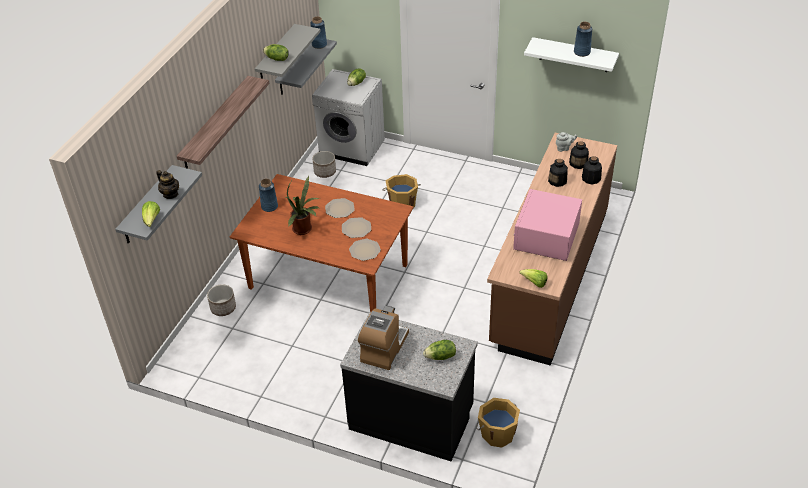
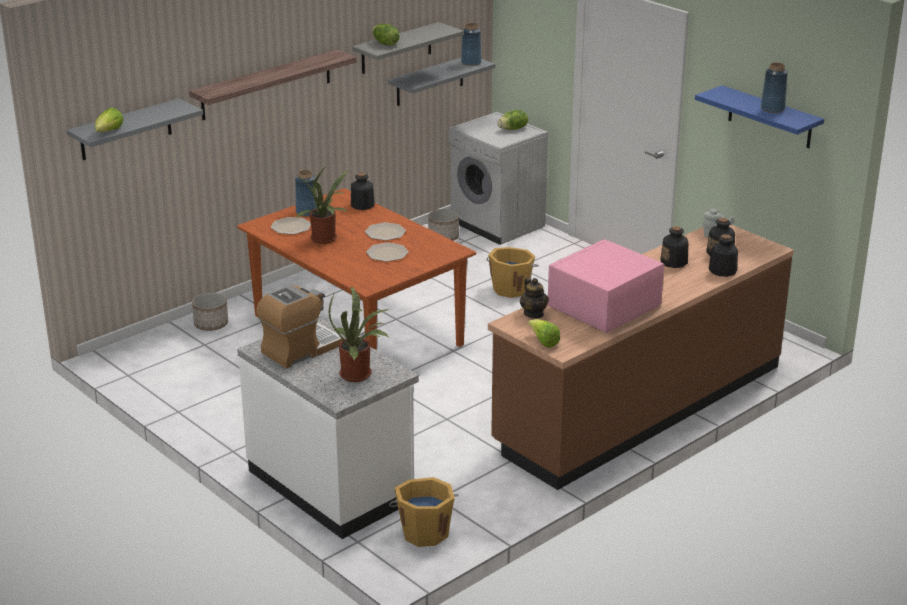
camera: 25 degrees right, 15 degrees down
teapot [156,170,179,199] -> teapot moved to [520,278,549,318]
black counter [340,312,478,462] -> white counter [237,317,419,539]
plate [349,239,381,261] -> plate moved to [271,217,311,234]
lettuce [423,340,456,360] -> potted plant [329,286,390,382]
white shelf [524,37,619,72] -> blue shelf [695,85,824,148]
none -> bottle [351,173,375,210]

